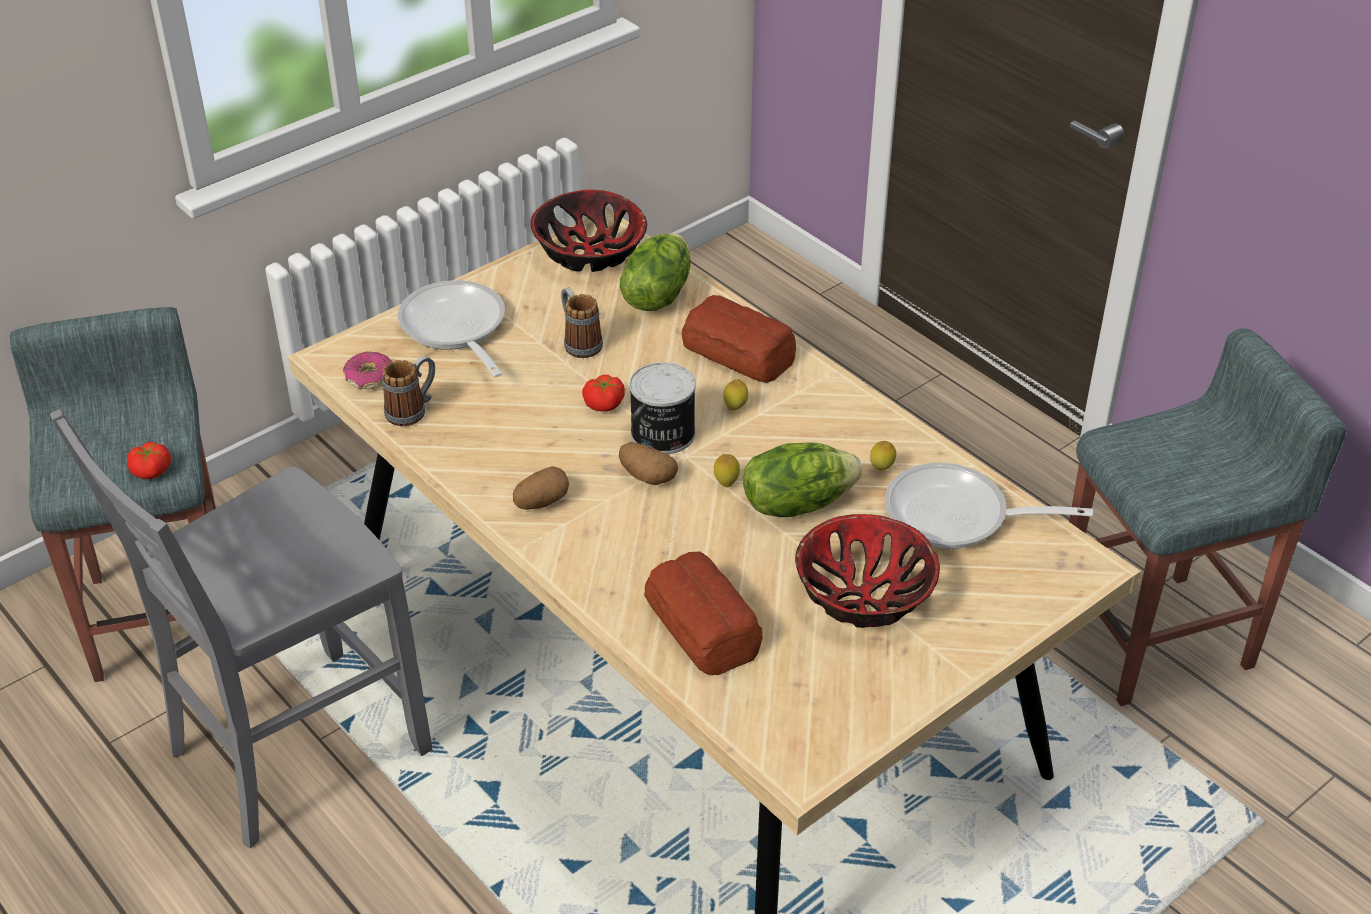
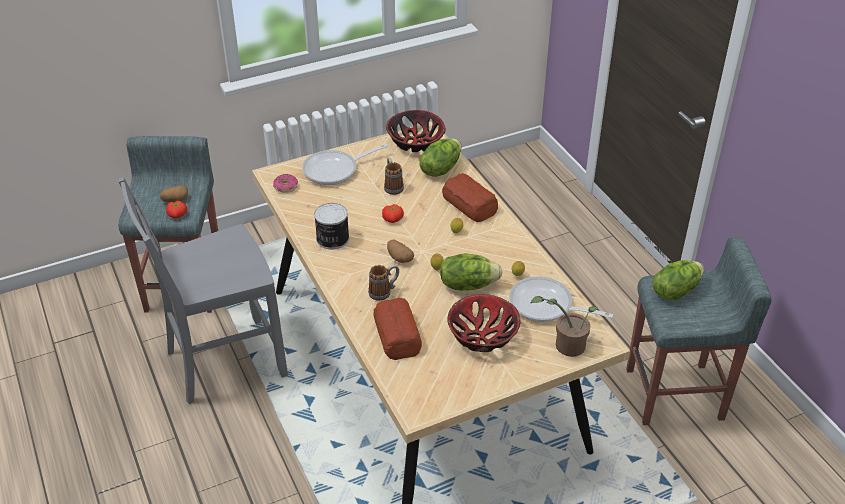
camera: 15 degrees right, 0 degrees up
mug [382,356,435,426] -> mug moved to [368,265,399,301]
frying pan [398,280,505,377] -> frying pan turned 105 degrees counterclockwise [302,144,388,185]
potato [513,466,569,510] -> potato moved to [160,185,188,202]
can [629,362,696,454] -> can moved to [314,203,349,250]
none -> potted plant [531,296,598,357]
none -> lettuce [652,260,704,300]

